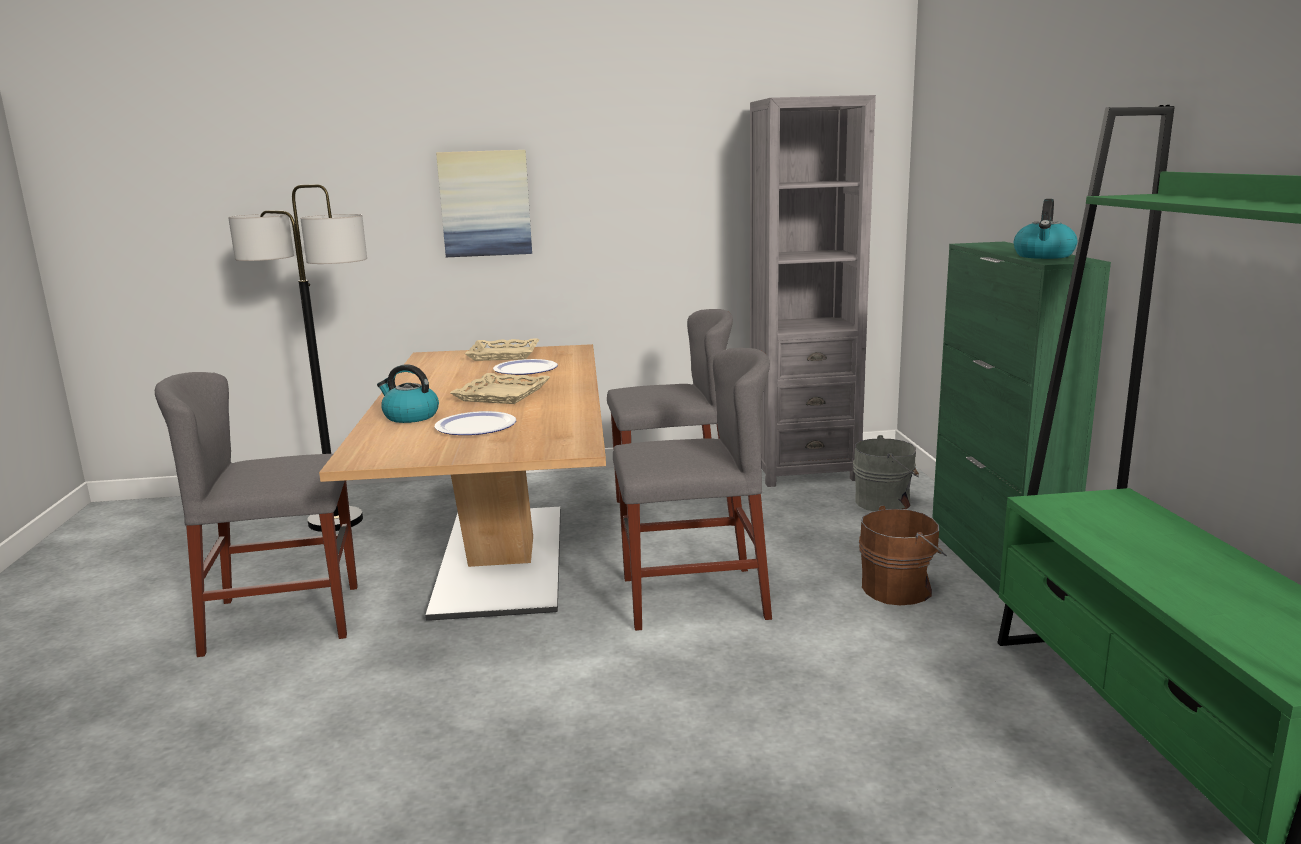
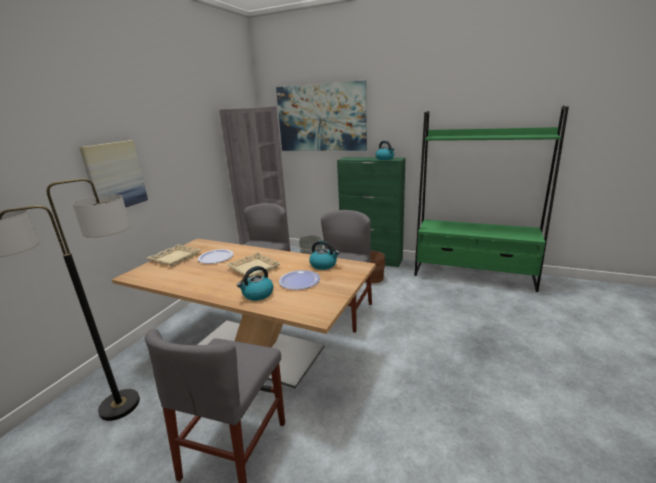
camera: 60 degrees left, 5 degrees up
none -> picture [276,81,367,151]
none -> kettle [309,241,340,270]

